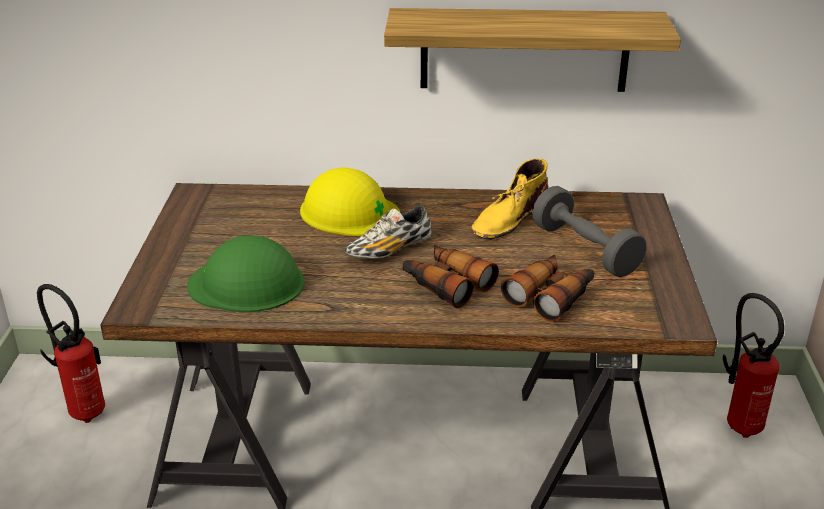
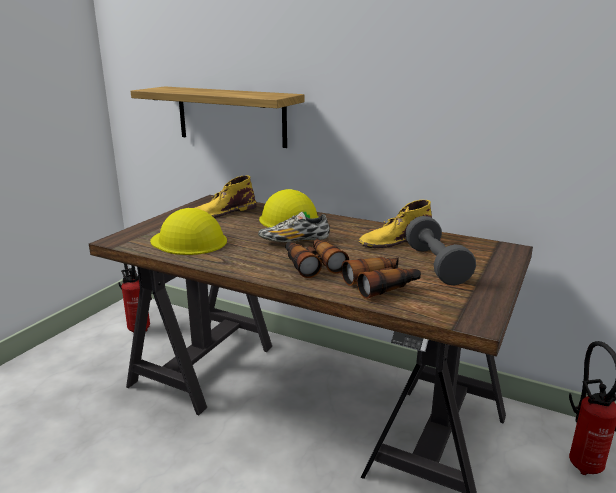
camera: 25 degrees right, 10 degrees down
green hard hat [187,235,305,312] -> yellow hard hat [150,208,227,255]
shelf [384,8,681,92] -> shelf moved to [131,86,304,148]
none -> yellow boot [195,175,257,218]

